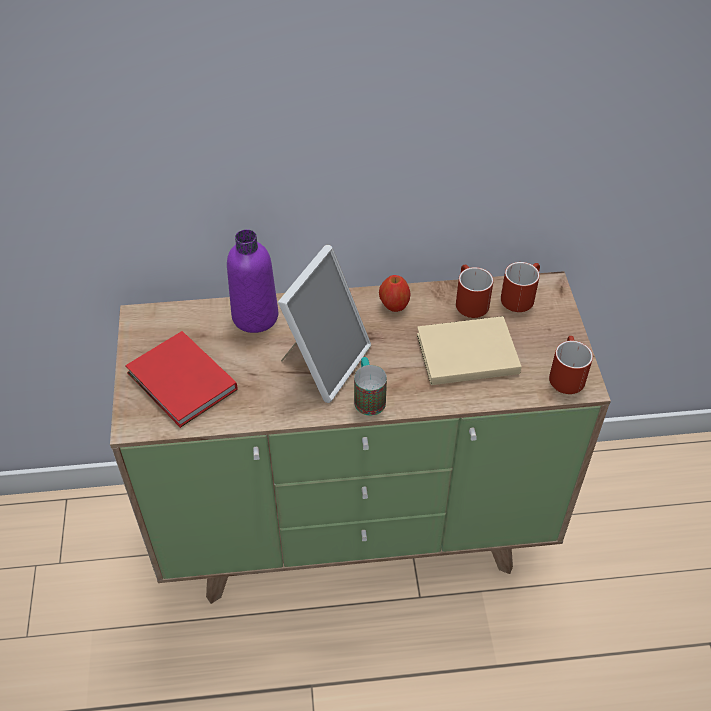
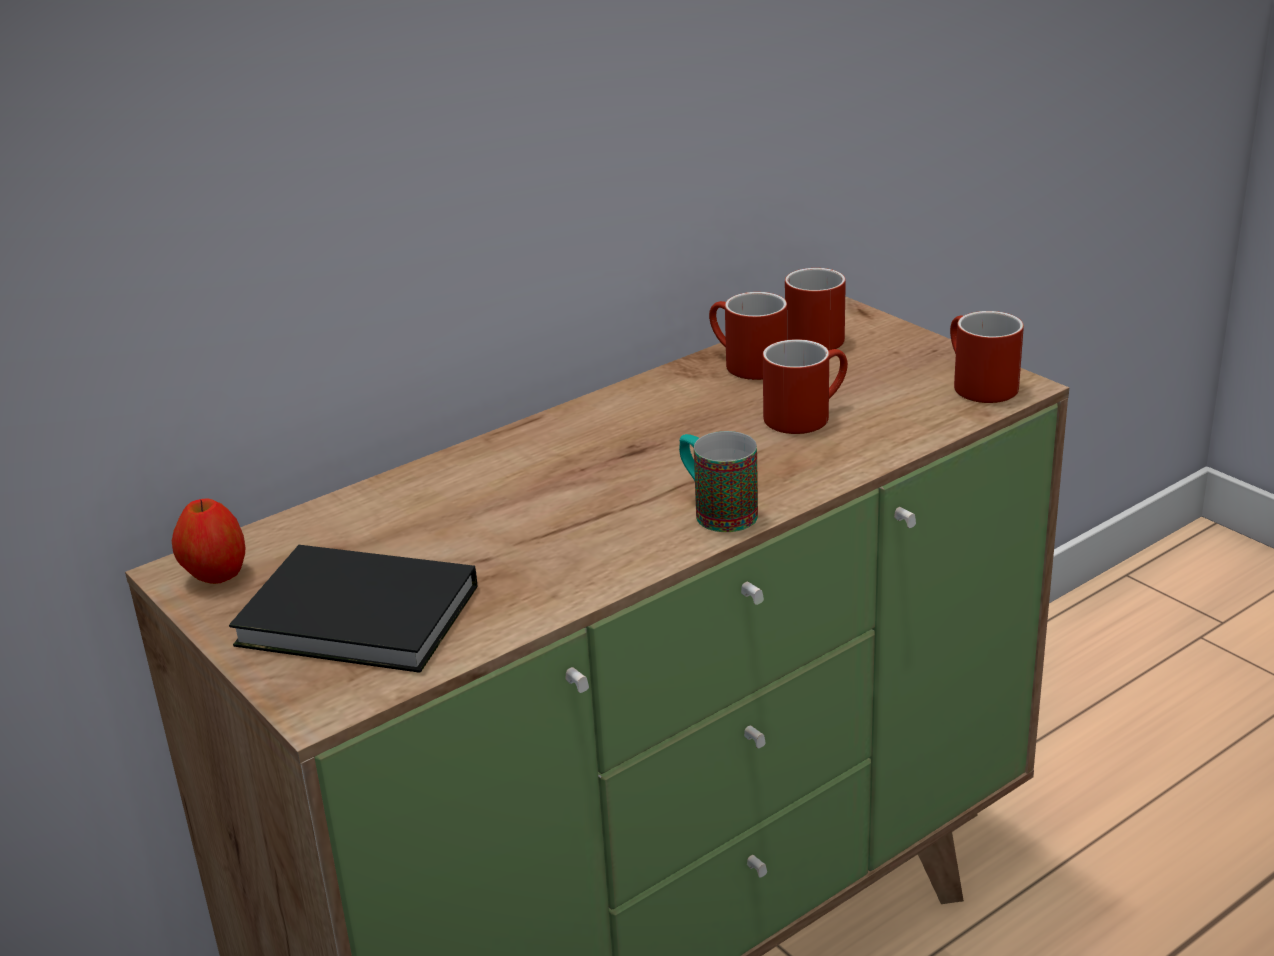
camera: 30 degrees left, 20 degrees down
red book [125,331,238,428] -> black book [229,545,477,673]
purple bottle [227,229,278,333] -> none
picture frame [278,245,371,403] -> none
apple [379,275,410,312] -> apple moved to [172,498,245,584]
beige book [417,316,522,385] -> red mug [763,339,848,434]

